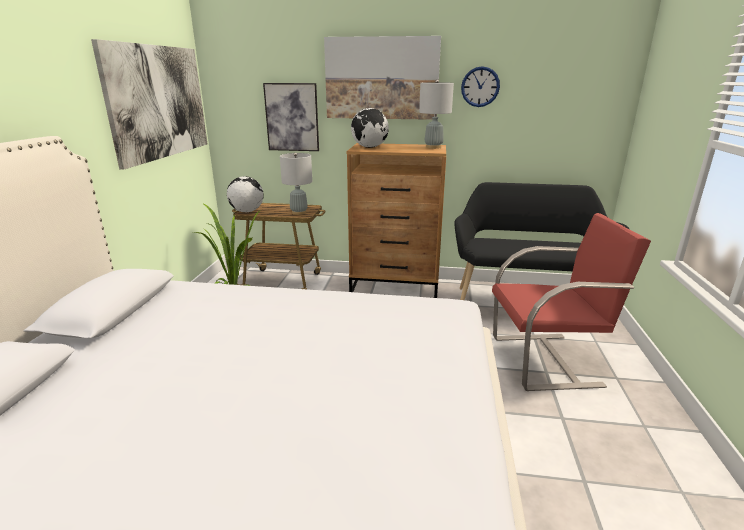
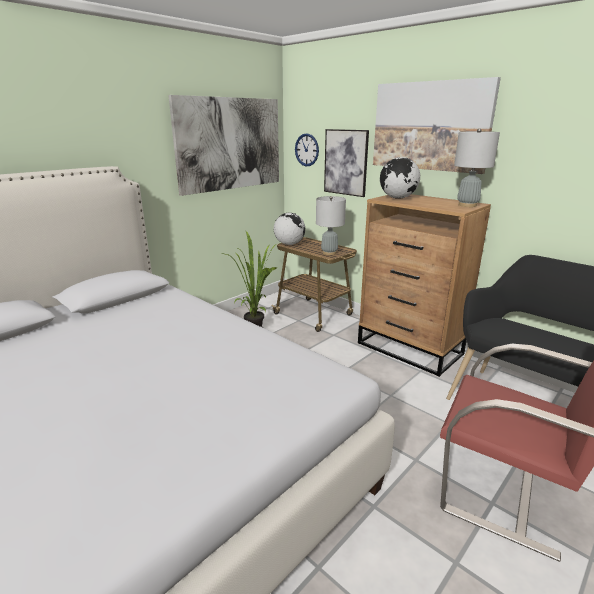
camera: 35 degrees right, 0 degrees up
wall clock [461,66,500,107] -> wall clock moved to [295,133,319,166]

